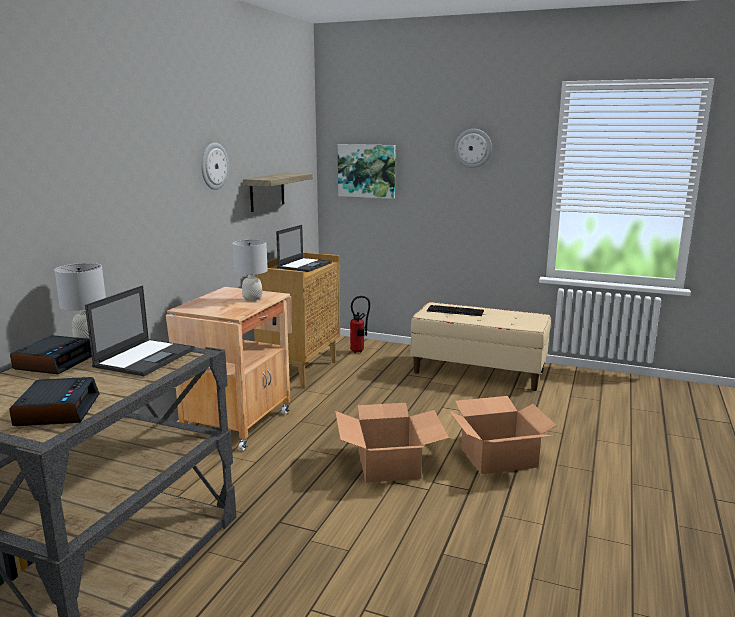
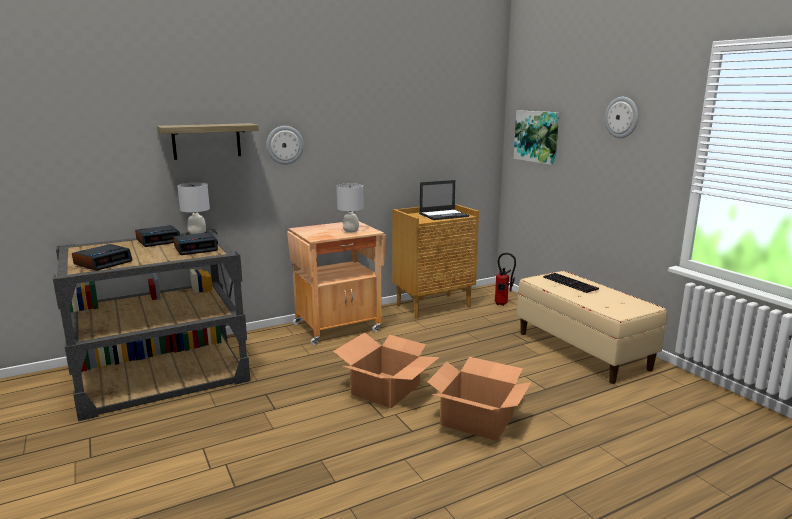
camera: 40 degrees right, 0 degrees up
laptop [85,285,195,376] -> alarm clock [173,232,218,255]
wall clock [201,143,229,190] -> wall clock moved to [266,126,304,165]
shelf [243,173,313,212] -> shelf moved to [157,123,259,160]

